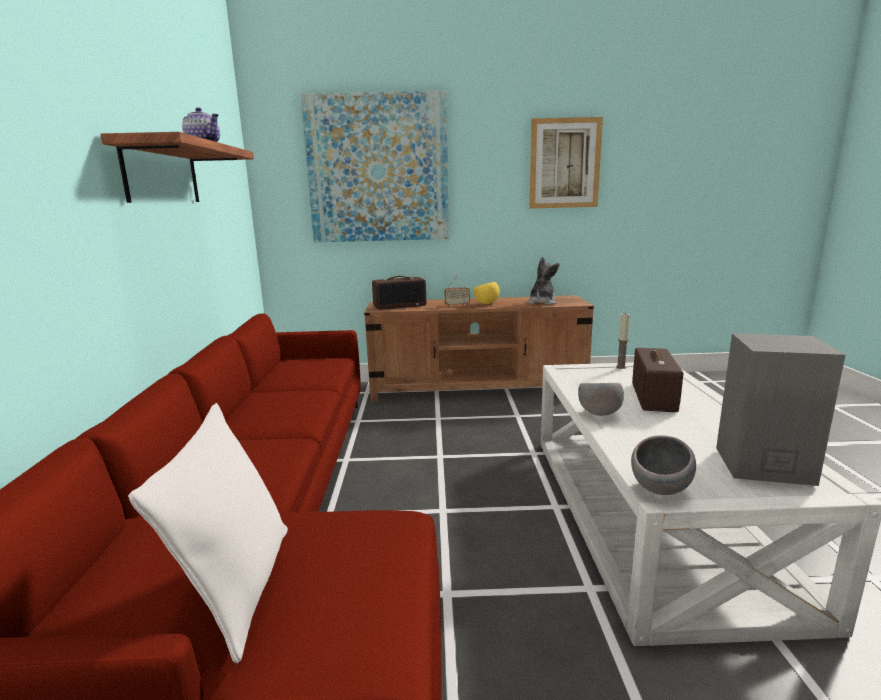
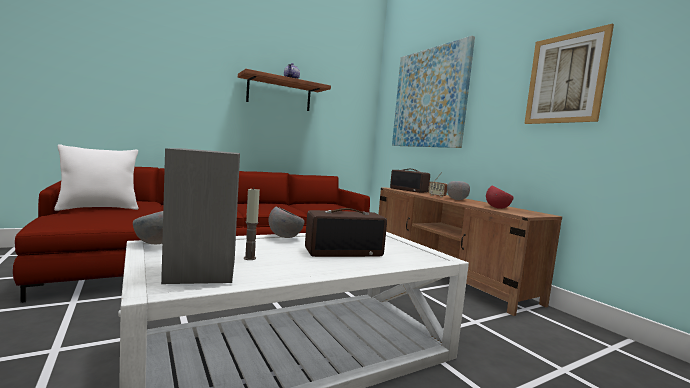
camera: 60 degrees right, 10 degrees down
yellow bowl [473,282,500,304] -> grey bowl [447,181,470,200]
plush toy [528,257,559,305] -> red bowl [486,186,514,209]
candle [616,313,630,369] -> candle moved to [244,187,260,260]

